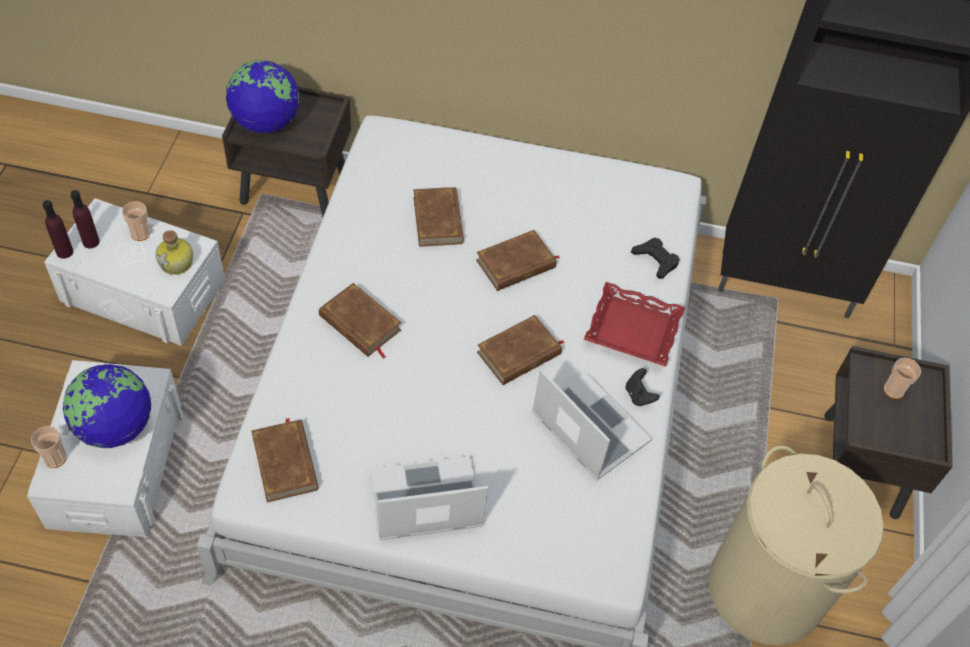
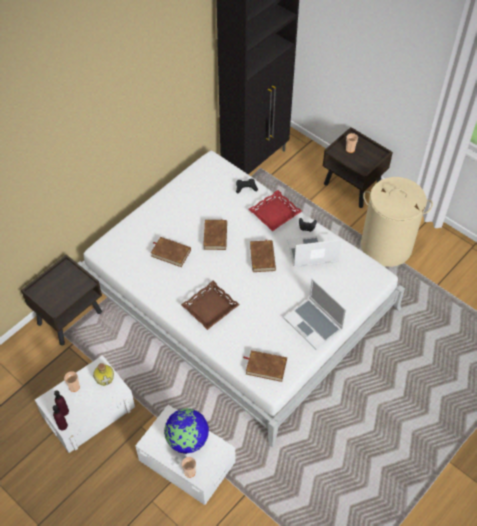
camera: 55 degrees left, 0 degrees up
globe [226,60,299,133] -> none
brown book [319,283,401,359] -> brown tray [181,281,240,330]
laptop [370,456,488,540] -> laptop turned 60 degrees counterclockwise [284,278,346,350]

